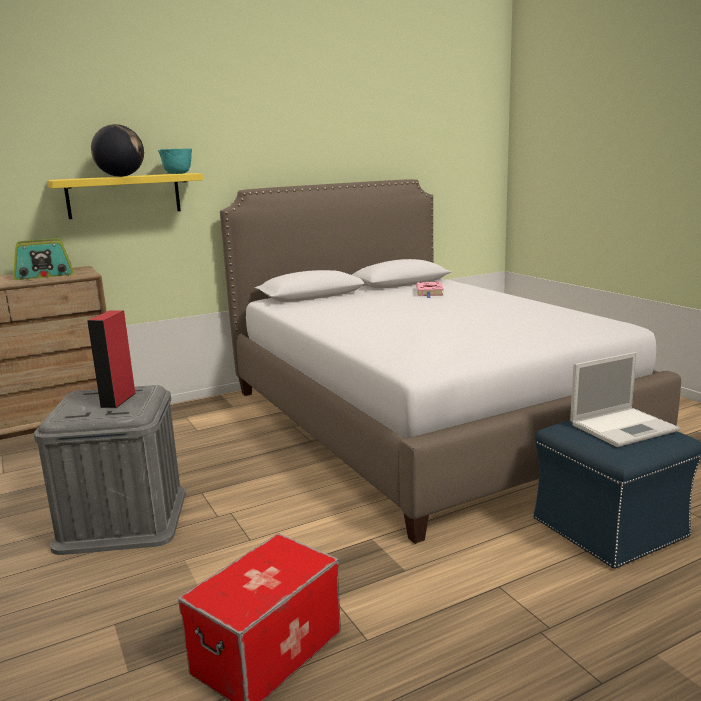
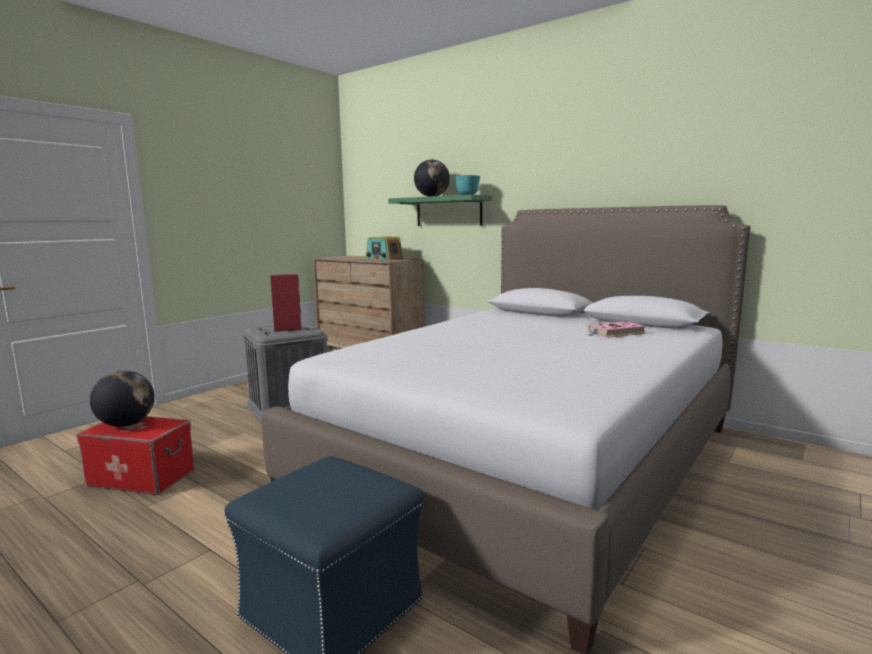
camera: 65 degrees right, 5 degrees down
yellow shelf [47,173,203,219] -> green shelf [388,195,492,226]
laptop [570,352,680,447] -> none
none -> globe [90,370,155,427]

